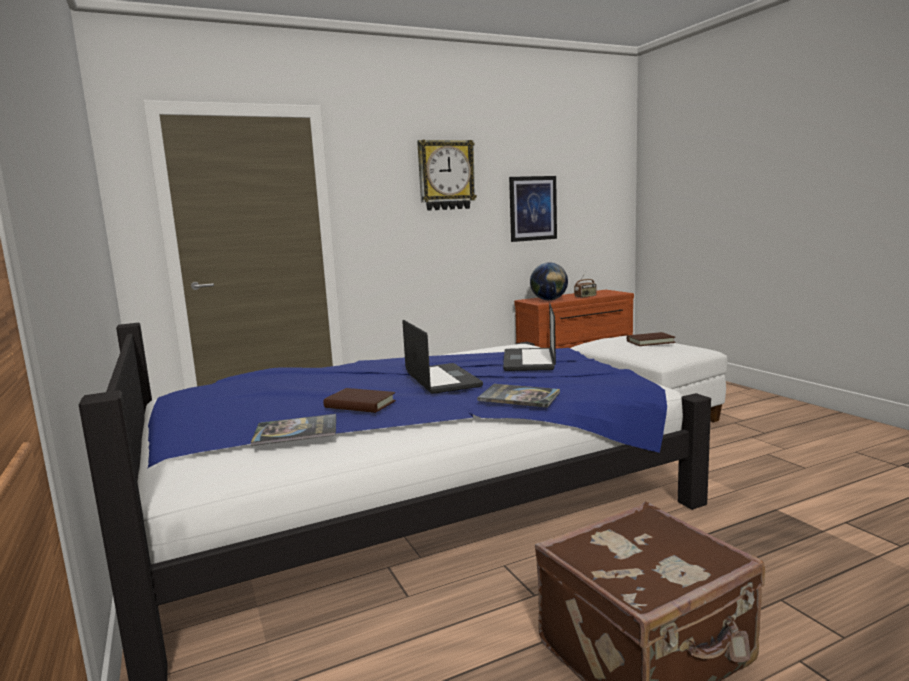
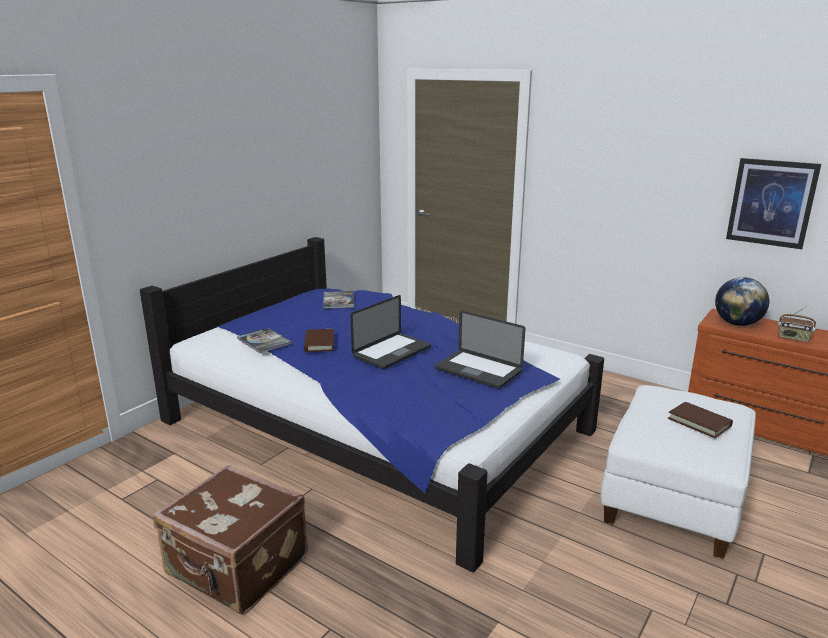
camera: 60 degrees right, 10 degrees up
wall clock [417,140,477,211] -> none
book [477,384,560,408] -> book moved to [323,291,355,309]
laptop [503,303,556,371] -> laptop turned 120 degrees counterclockwise [435,310,526,389]

